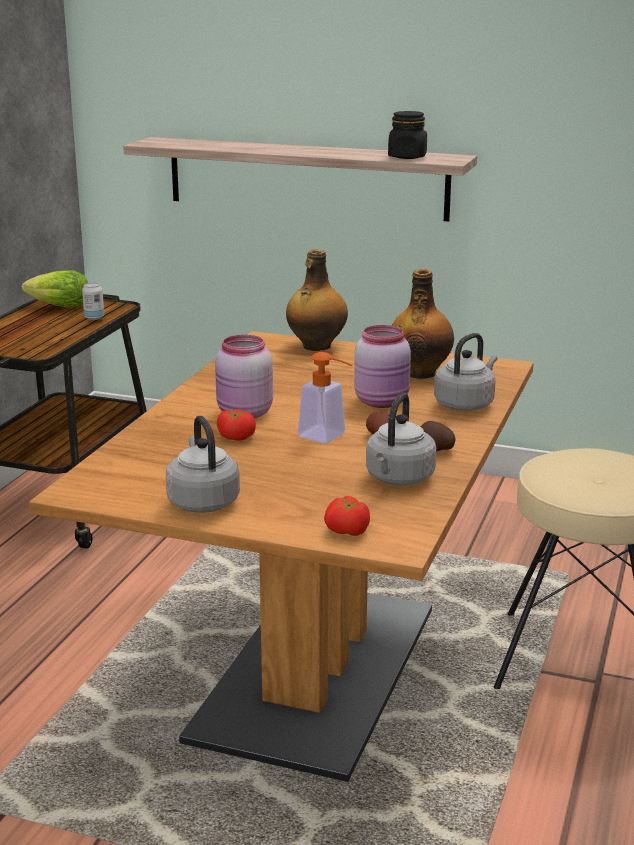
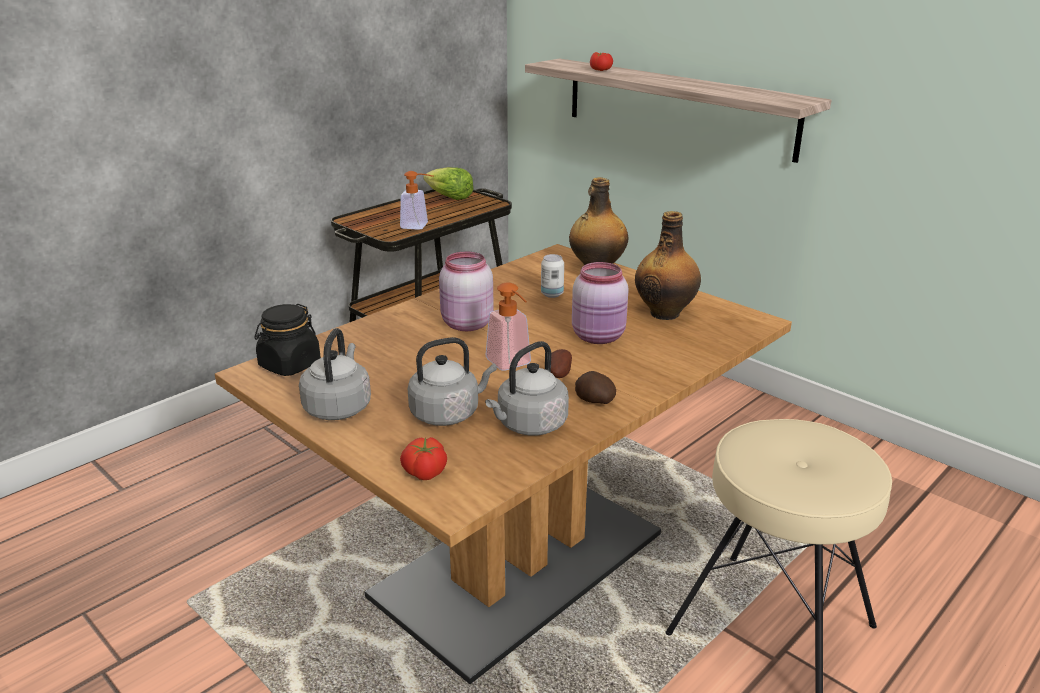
camera: 25 degrees right, 5 degrees up
can [82,283,104,320] -> can moved to [541,254,564,298]
tomato [217,409,256,441] -> tomato moved to [590,52,613,71]
black jar [388,111,427,159] -> black jar moved to [254,304,321,376]
grey kettle [434,333,497,411] -> grey kettle moved to [408,337,497,426]
none -> soap dispenser [400,171,434,230]

